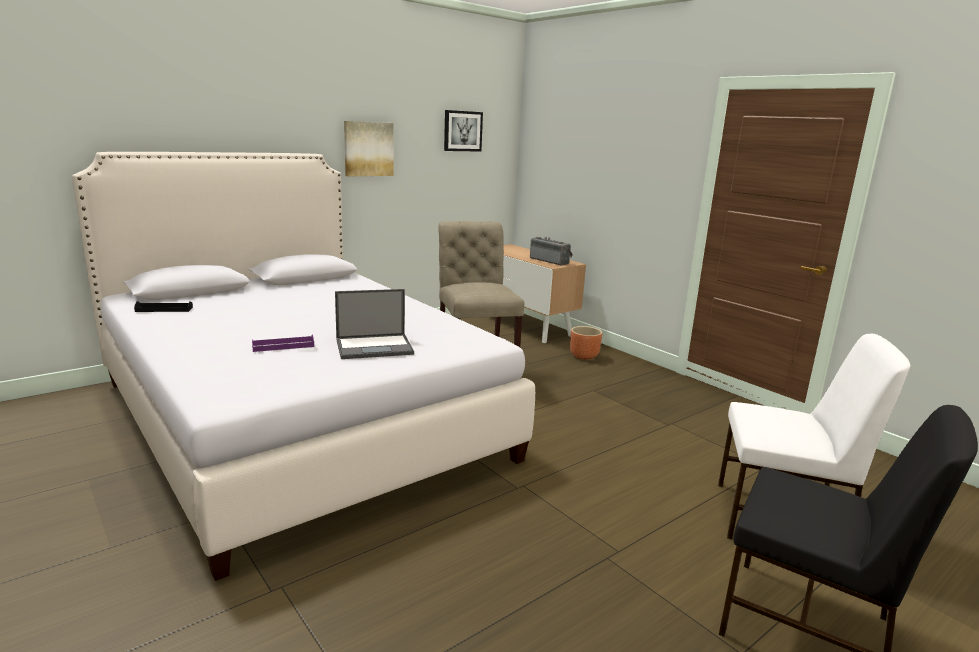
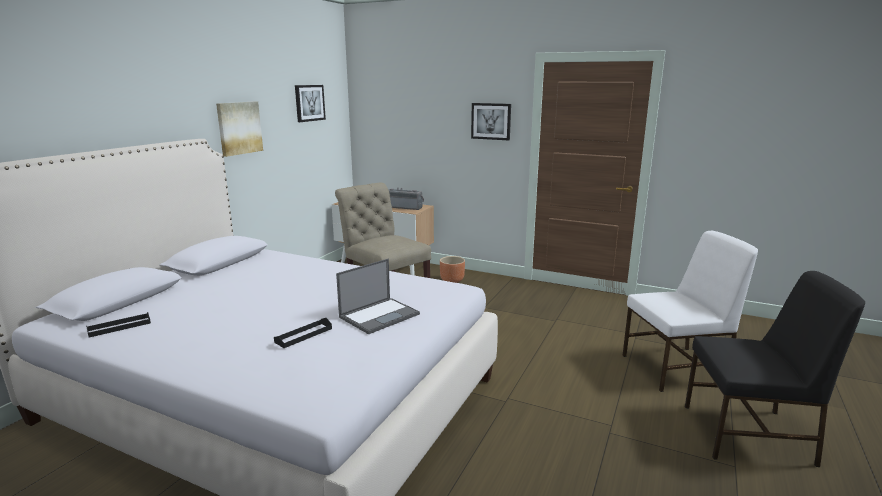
camera: 25 degrees left, 0 degrees up
purple tray [252,334,314,352] -> black tray [274,318,332,348]
none -> picture [471,103,511,140]

